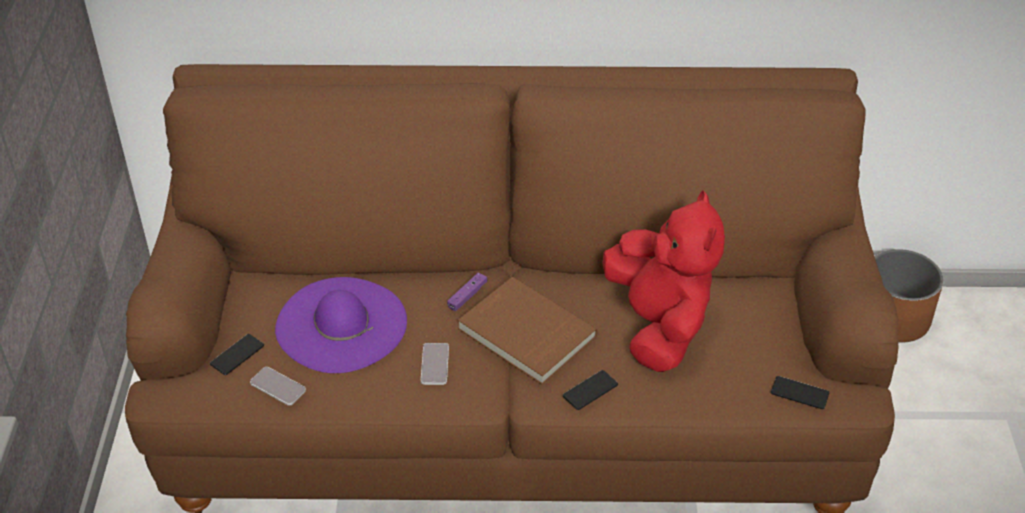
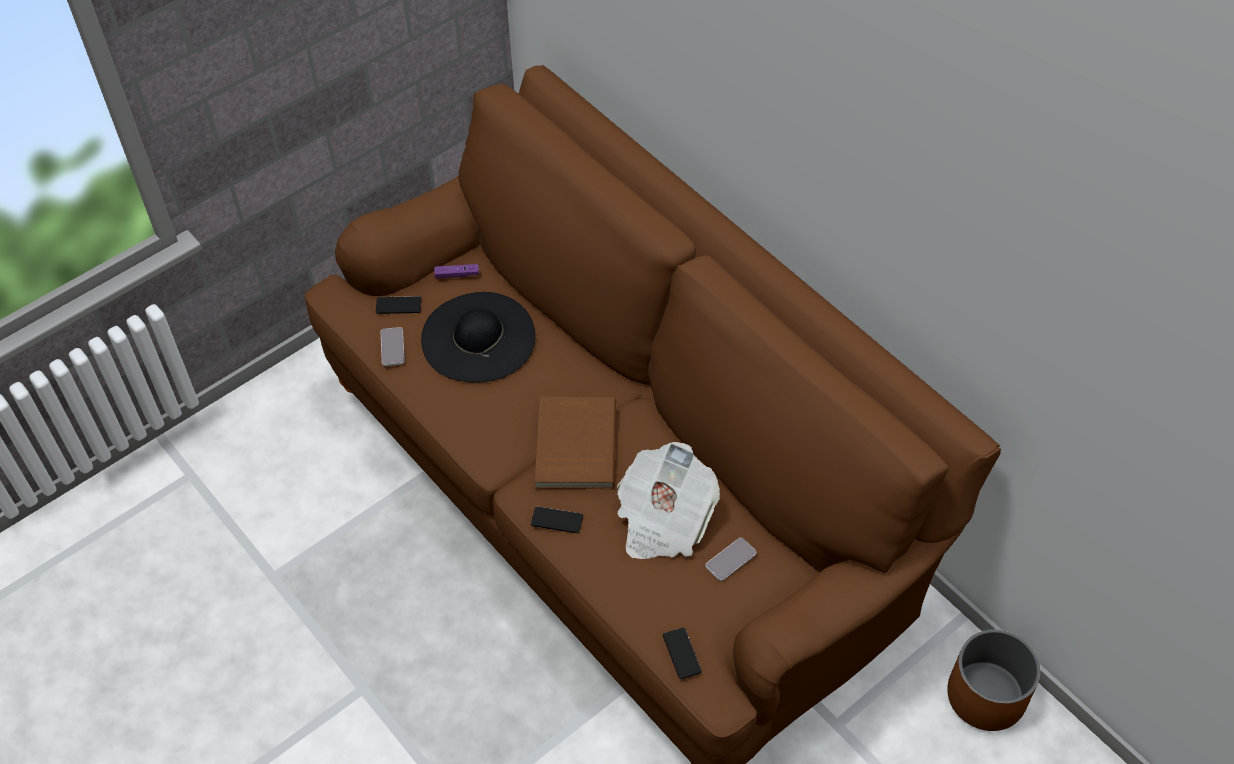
camera: 50 degrees right, 10 degrees up
purple hat [275,277,407,373] -> black hat [421,292,536,382]
phone [421,343,449,385] -> phone moved to [706,538,757,581]
purple game controller [447,272,487,311] -> purple game controller moved to [434,264,479,278]
red plush toy [602,190,725,372] -> newspaper [617,442,720,559]

